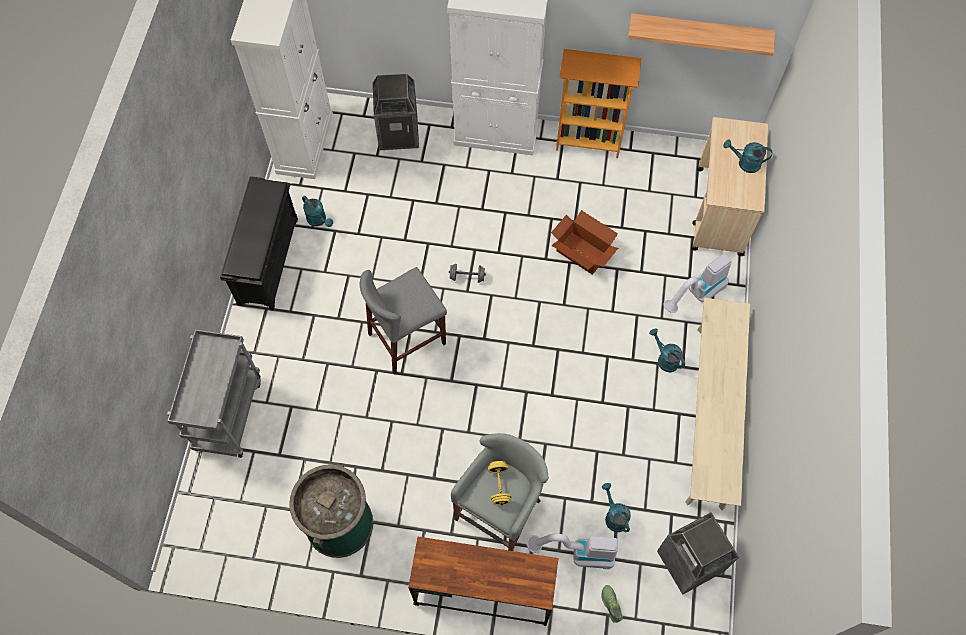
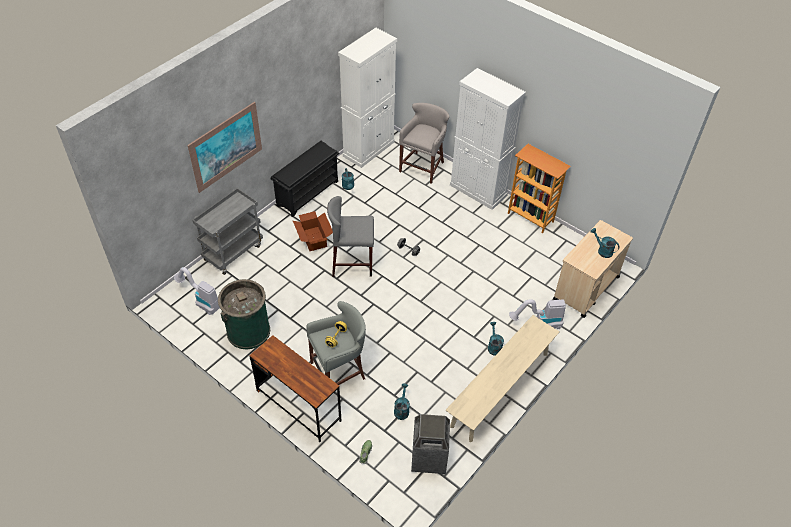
camera: 30 degrees right, 15 degrees down
trash can [373,74,419,150] -> grey stool [399,103,449,184]
vacuum cleaner [527,534,618,570] -> vacuum cleaner moved to [174,267,220,315]
cardboard box [551,210,618,275] -> cardboard box moved to [293,211,333,251]
shelf [628,13,775,56] -> none
none -> picture [188,102,262,193]

